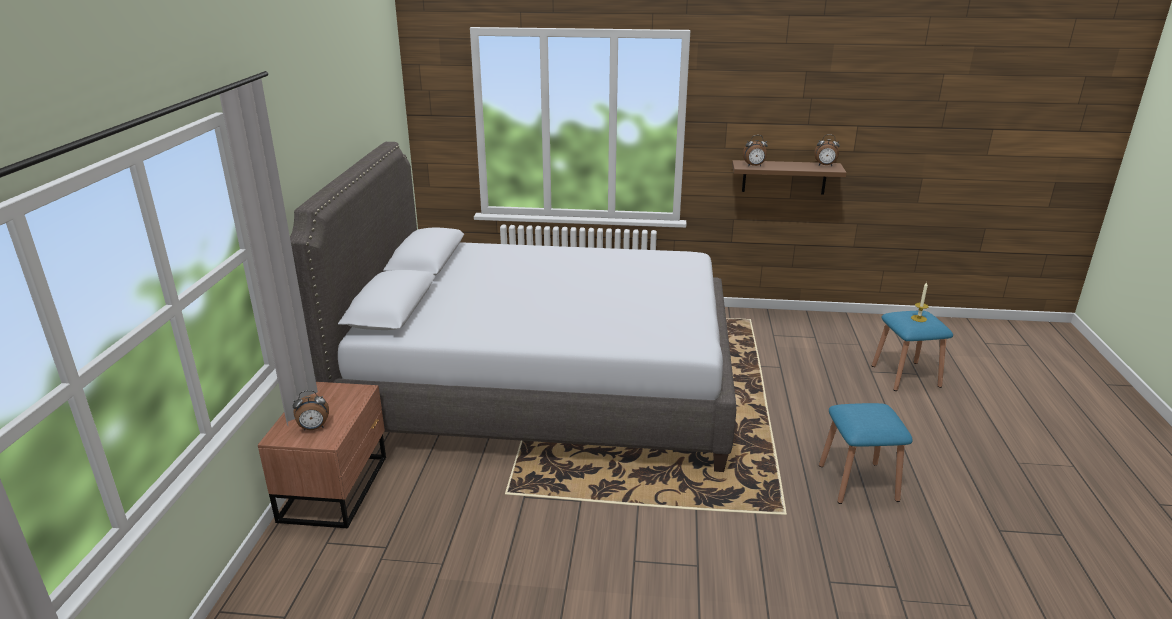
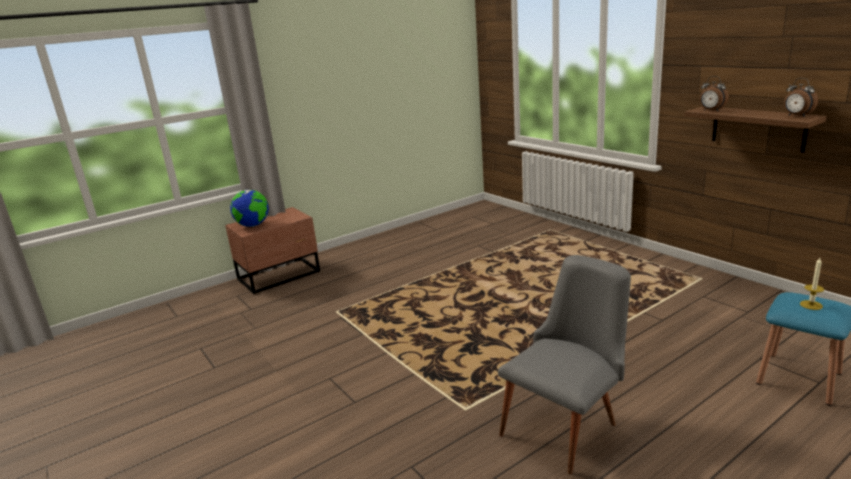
camera: 50 degrees right, 5 degrees down
grey bed [290,142,736,472] -> none
alarm clock [293,390,329,431] -> globe [230,190,269,227]
blue stool [819,403,913,504] -> grey chair [498,255,631,474]

